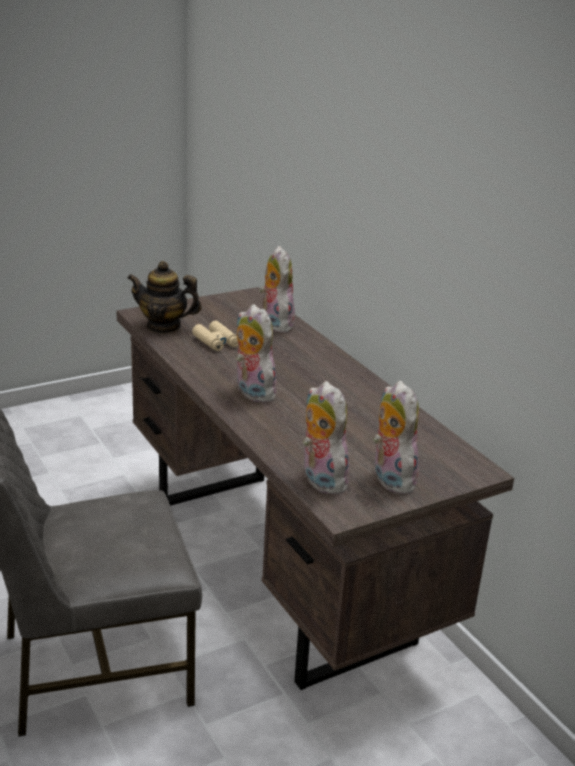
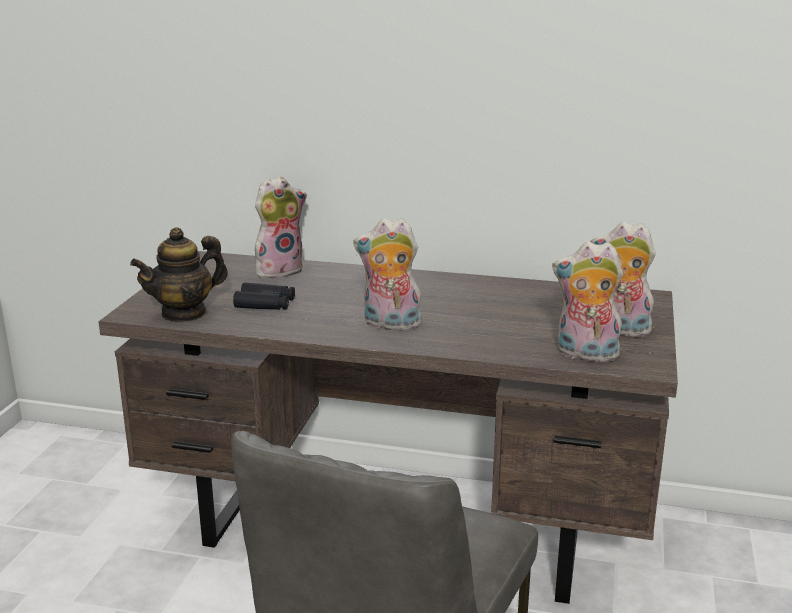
camera: 45 degrees left, 5 degrees down
beige binoculars [192,321,238,351] -> black binoculars [233,282,295,310]
plush toy [259,246,295,333] -> plush toy turned 120 degrees clockwise [255,177,307,278]

